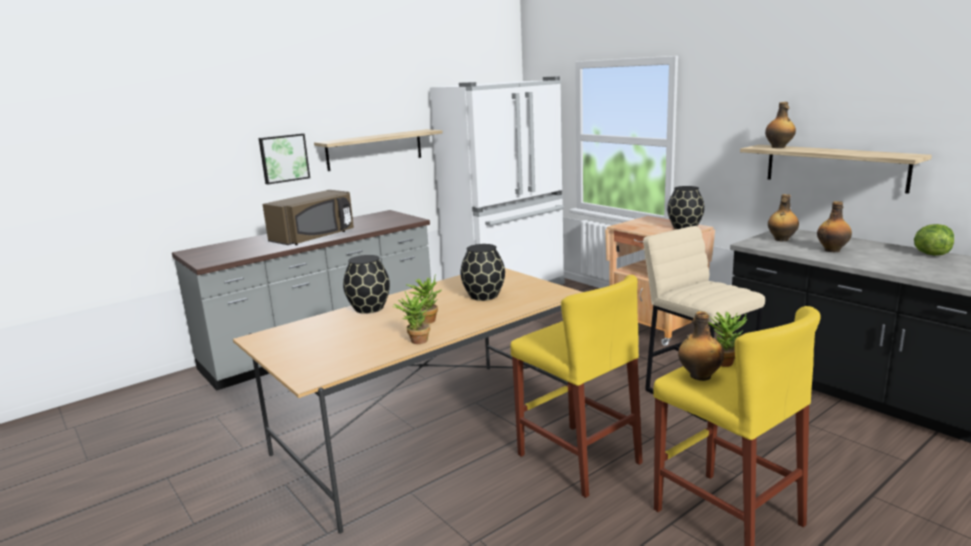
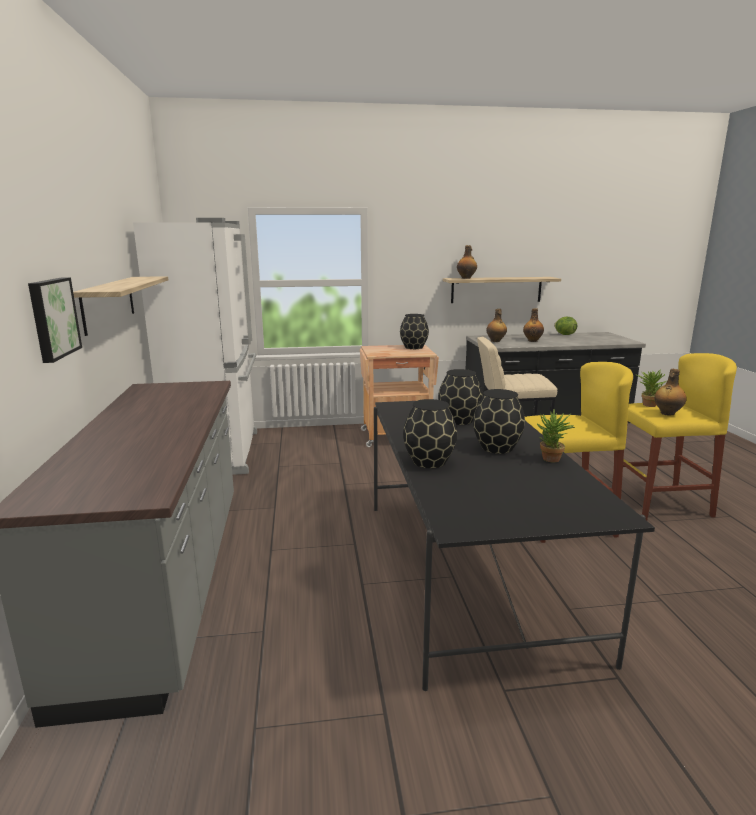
camera: 60 degrees left, 0 degrees up
beige dining table [233,268,582,534] -> black dining table [374,401,655,691]
brown microwave [262,190,354,245] -> none
potted plant [406,277,441,324] -> black vase [473,389,525,454]

